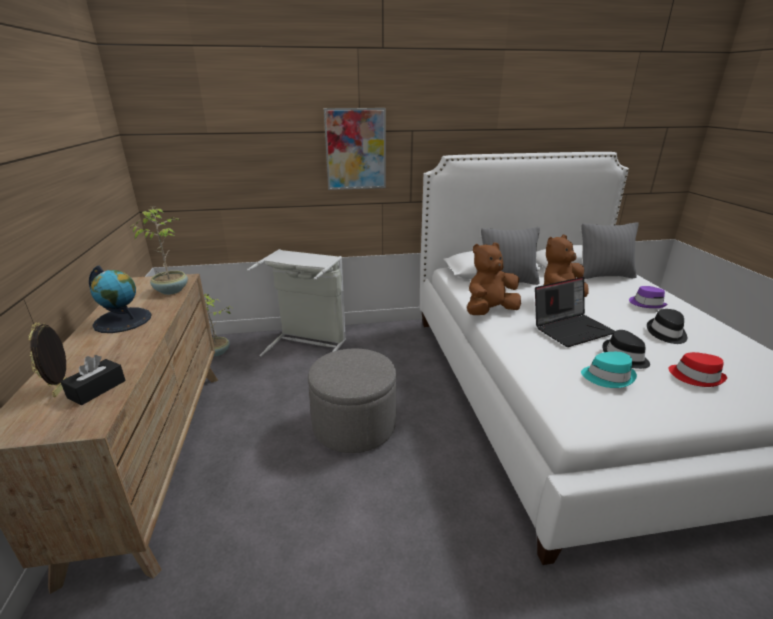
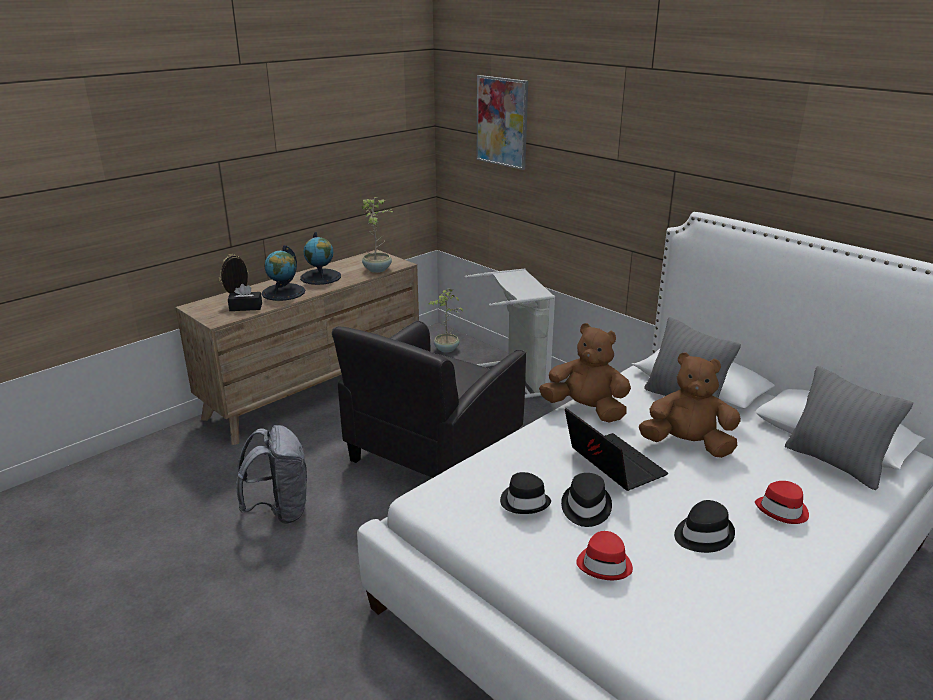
camera: 55 degrees right, 0 degrees up
grey ottoman [308,349,396,453] -> black armchair [332,321,526,478]
picture [324,108,386,190] -> picture moved to [477,75,528,170]
laptop [535,277,615,347] -> laptop turned 150 degrees counterclockwise [565,408,668,491]
turquoise hat [581,352,637,388] -> black hat [500,472,551,514]
purple hat [629,286,667,308] -> red hat [755,481,809,524]
none -> grey backpack [236,425,308,524]
none -> globe [262,245,305,301]

